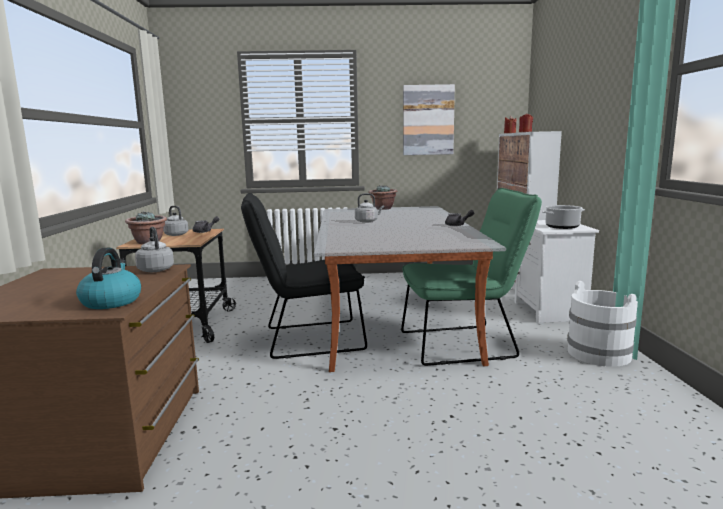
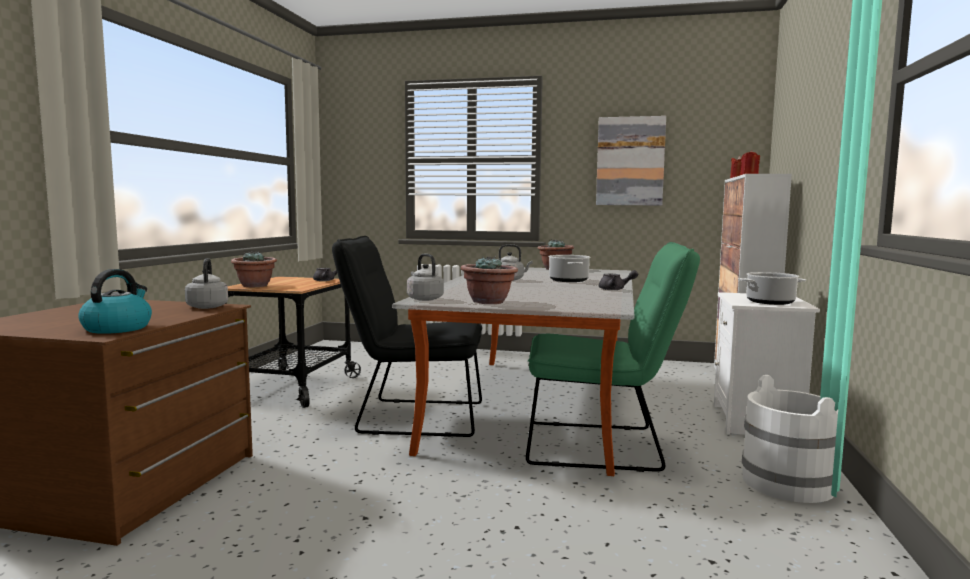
camera: 15 degrees right, 5 degrees down
grey kettle [163,206,188,236] -> grey kettle moved to [407,254,444,301]
none -> potted plant [461,256,518,304]
none -> cooking pot [548,255,591,282]

